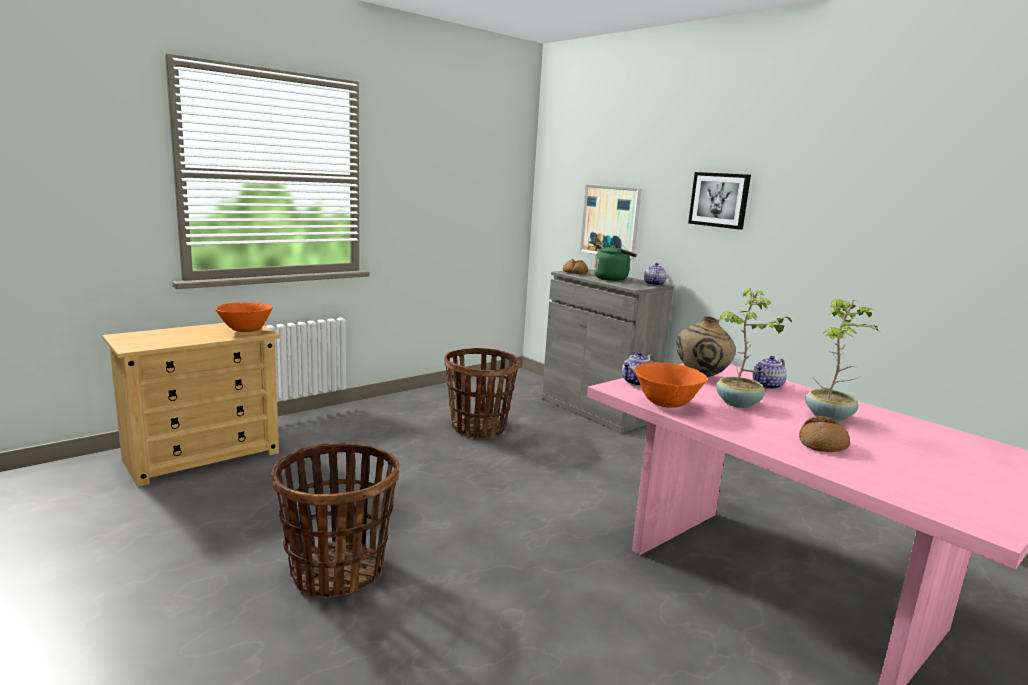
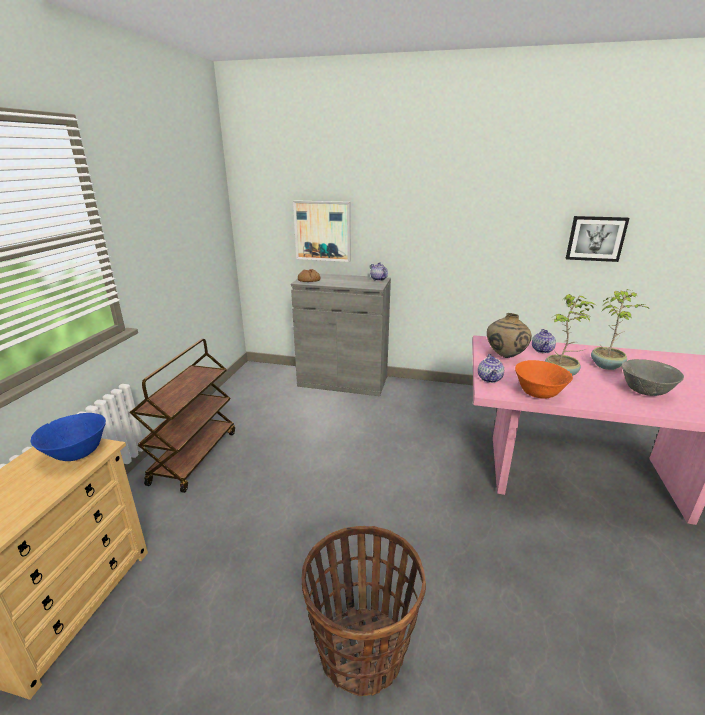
camera: 35 degrees left, 10 degrees up
orange bowl [215,303,273,332] -> blue bowl [30,413,106,461]
basket [445,348,520,438] -> none
green kettle [594,245,637,281] -> none
picture [688,172,751,230] -> picture moved to [565,216,630,262]
bread [799,416,850,452] -> grey bowl [622,359,684,396]
none -> brown cart [130,339,235,493]

